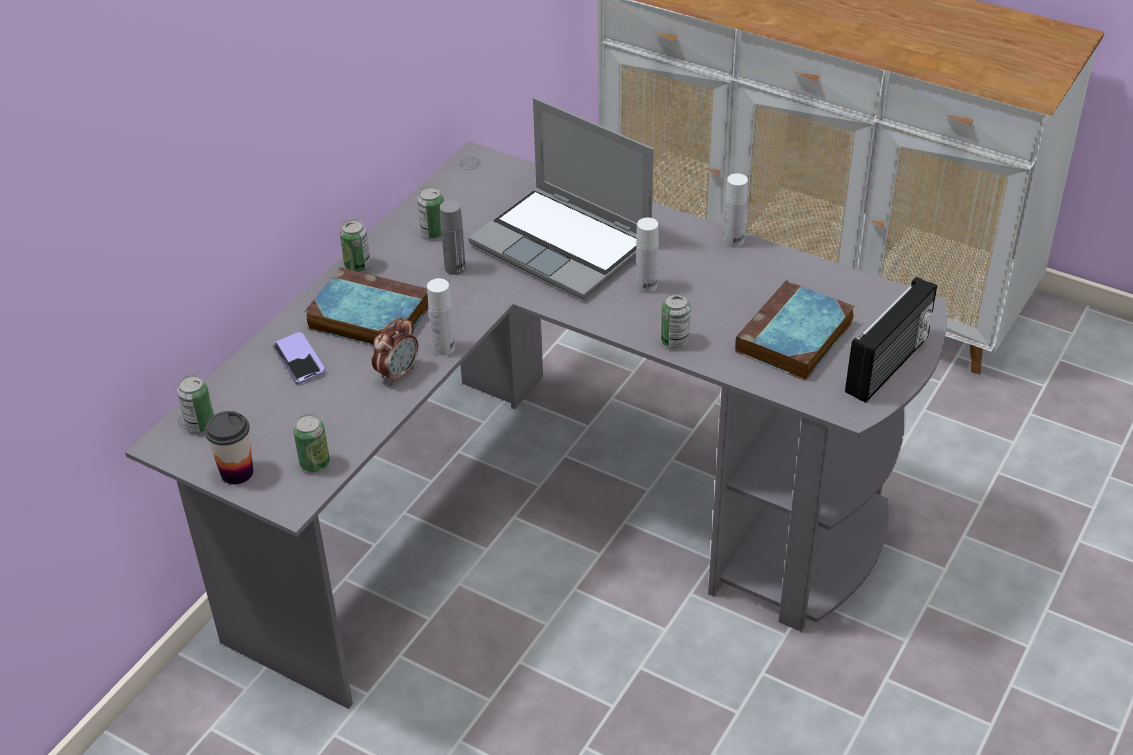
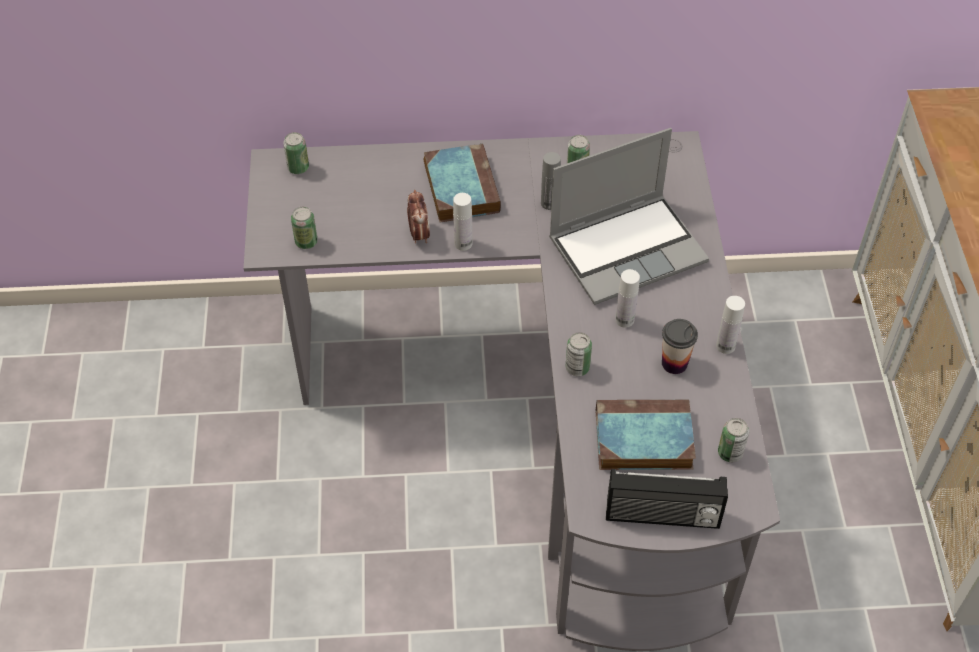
camera: 55 degrees right, 10 degrees up
cup [205,411,253,485] -> cup moved to [662,319,698,374]
phone [273,332,325,384] -> none
can [340,219,371,272] -> can moved to [718,418,749,462]
alarm clock [372,317,418,385] -> alarm clock turned 105 degrees counterclockwise [407,190,430,243]
laptop [468,98,653,300] -> laptop turned 120 degrees counterclockwise [549,128,709,305]

